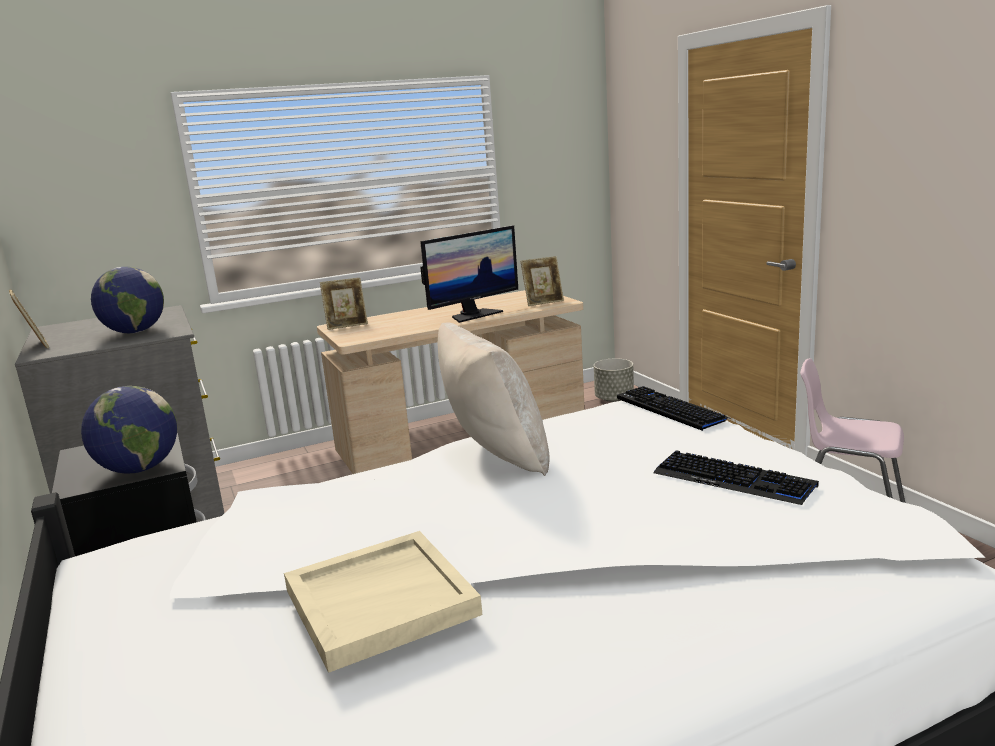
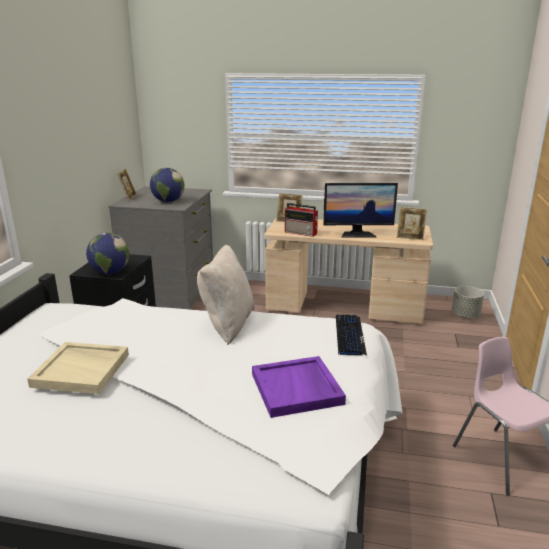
camera: 35 degrees right, 5 degrees up
keyboard [654,450,819,505] -> purple tray [252,356,346,418]
none -> radio [285,203,318,237]

